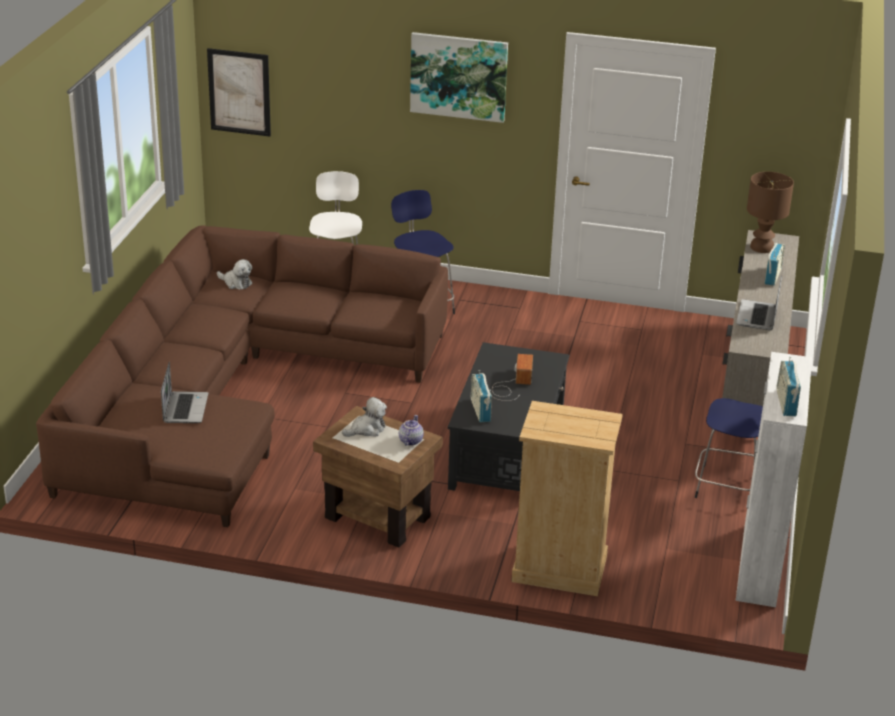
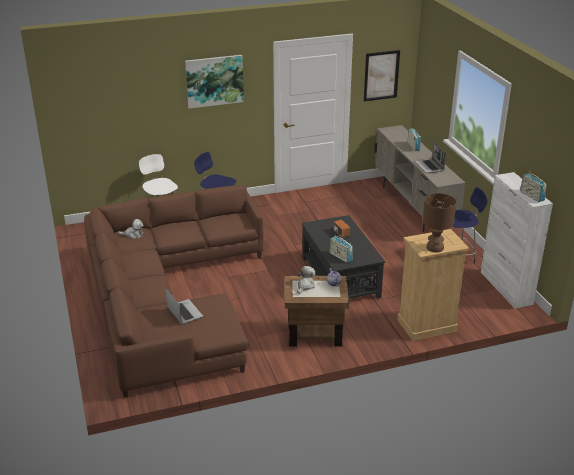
camera: 30 degrees left, 0 degrees up
picture [207,48,271,137] -> picture moved to [364,50,400,101]
brown table lamp [747,172,794,253] -> brown table lamp moved to [423,193,456,253]

